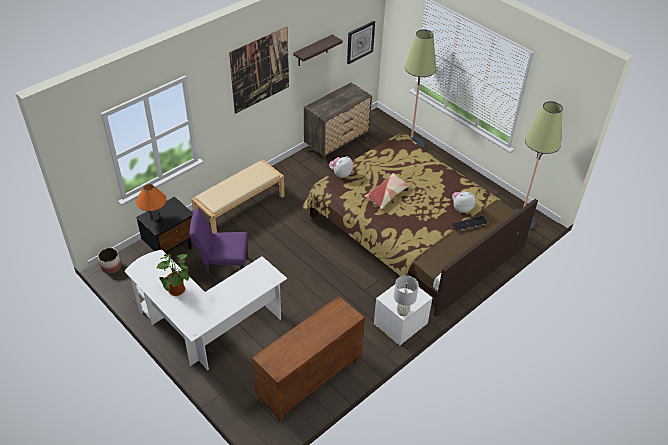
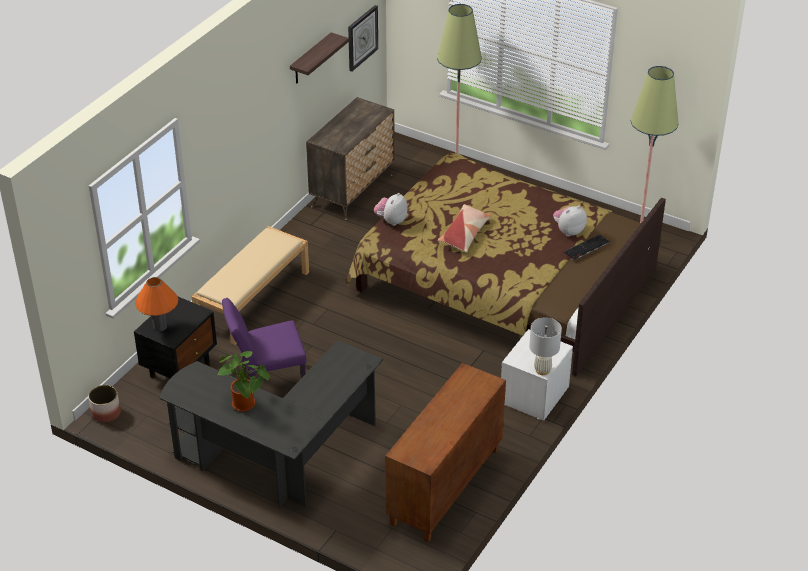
camera: 15 degrees left, 5 degrees down
white desk [124,250,287,370] -> black desk [160,340,383,508]
picture [229,27,289,114] -> none

